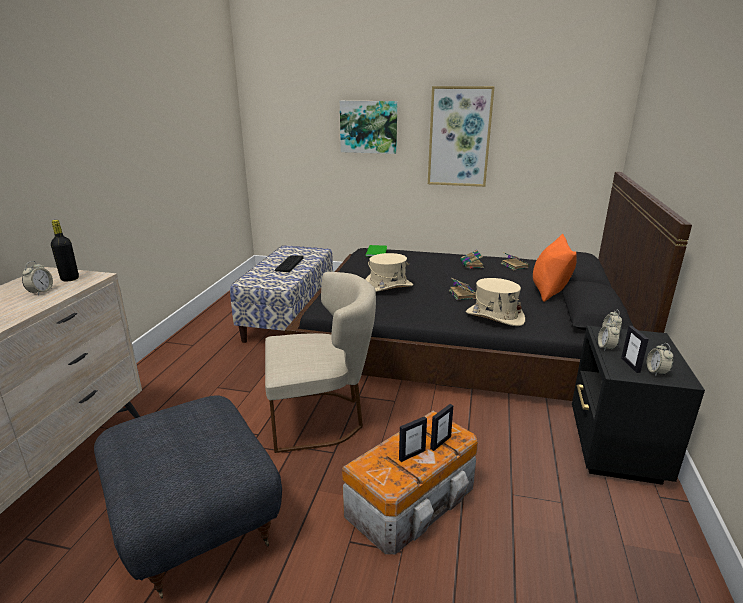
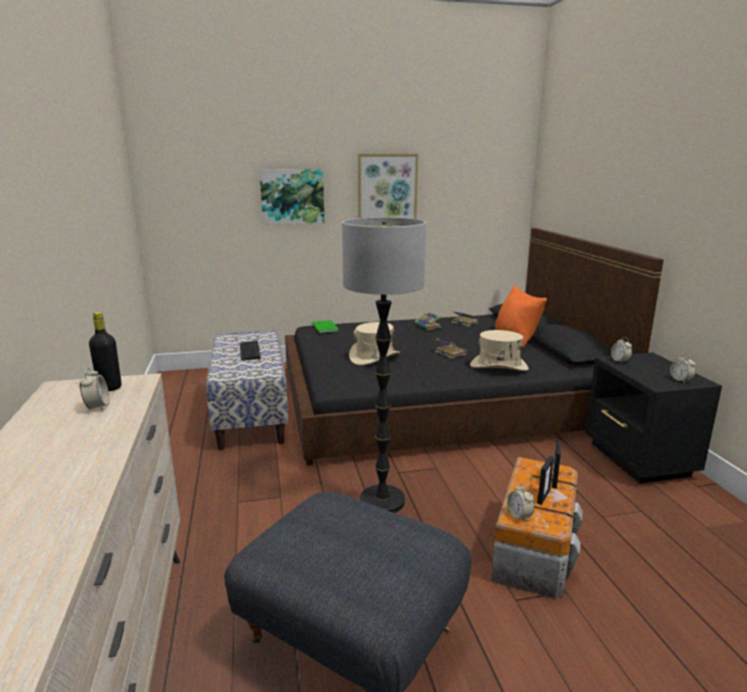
camera: 25 degrees left, 5 degrees down
beige chair [265,272,376,453] -> floor lamp [342,217,426,513]
alarm clock [598,320,620,351] -> alarm clock moved to [507,483,534,522]
picture frame [621,326,649,373] -> none

